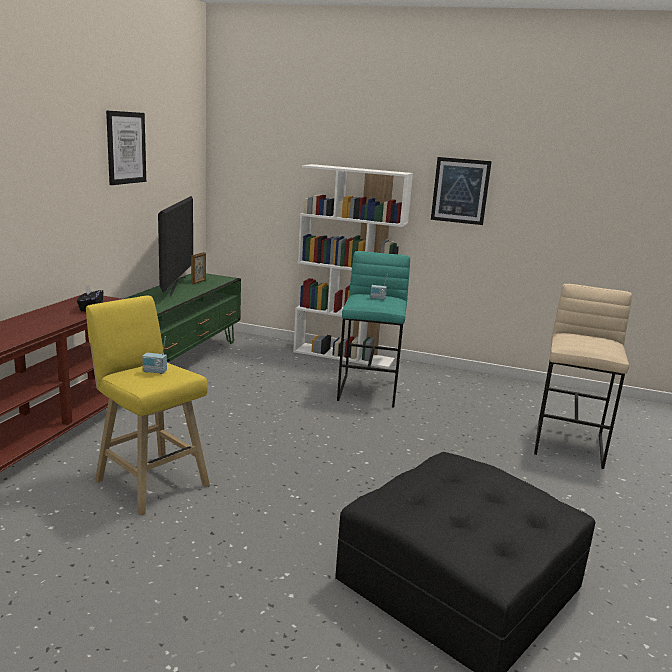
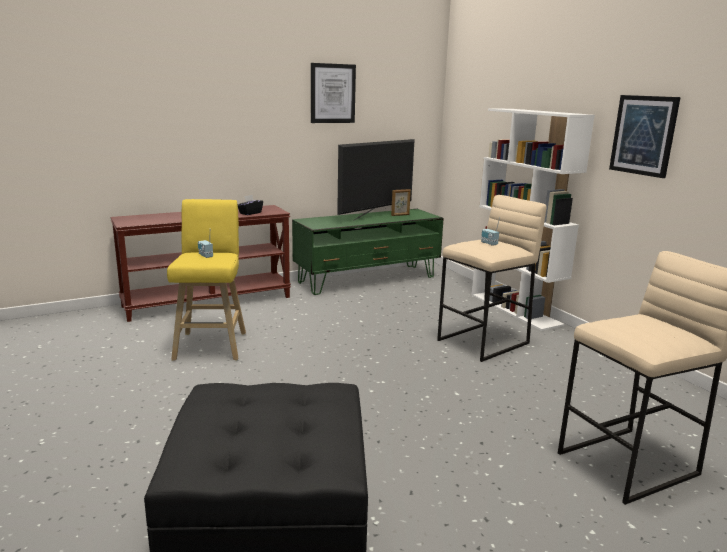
camera: 45 degrees right, 0 degrees up
turquoise stool [337,251,410,407] -> beige stool [437,195,547,362]

